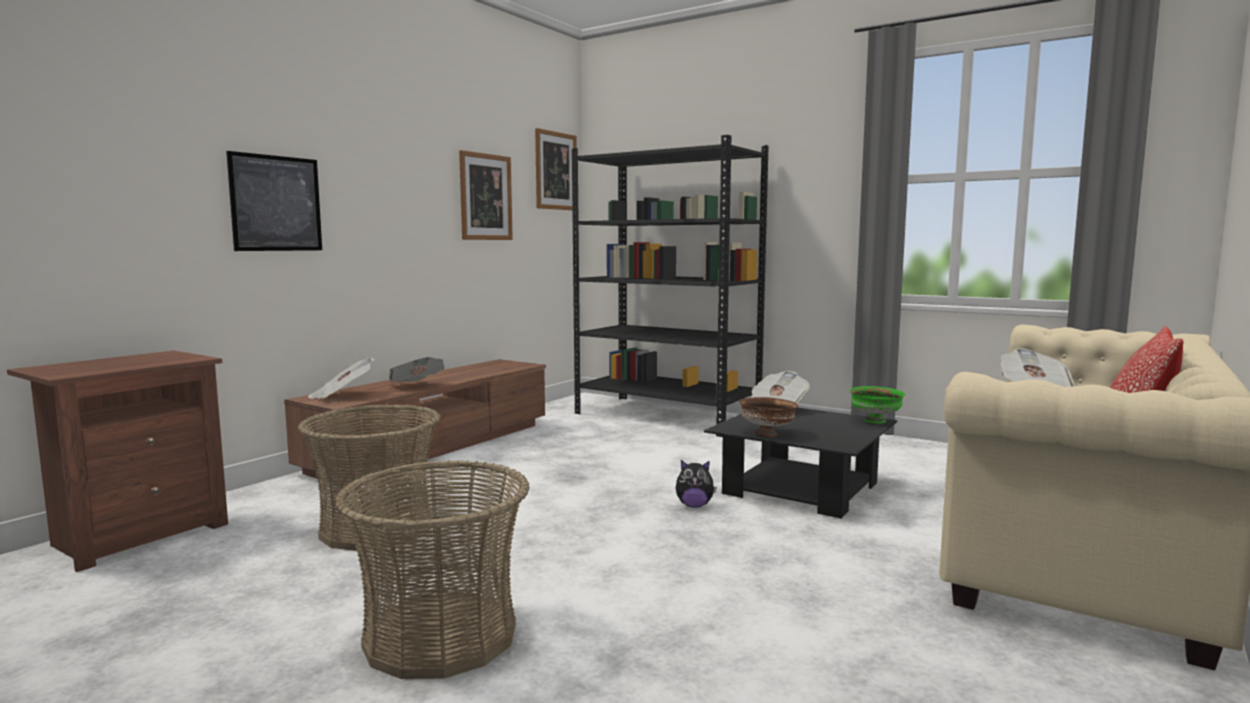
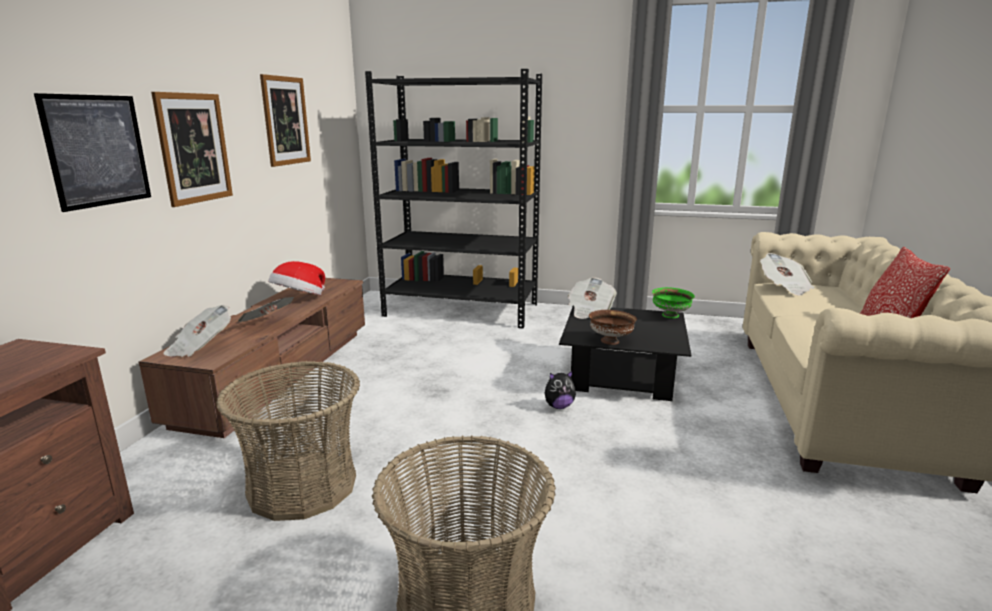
camera: 20 degrees left, 10 degrees up
picture [535,128,577,210] -> picture moved to [151,92,233,207]
none -> hat [268,261,325,296]

